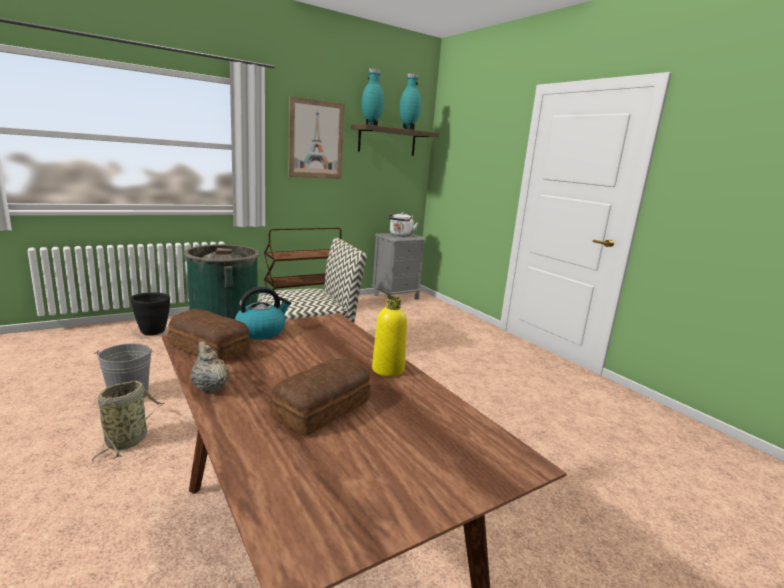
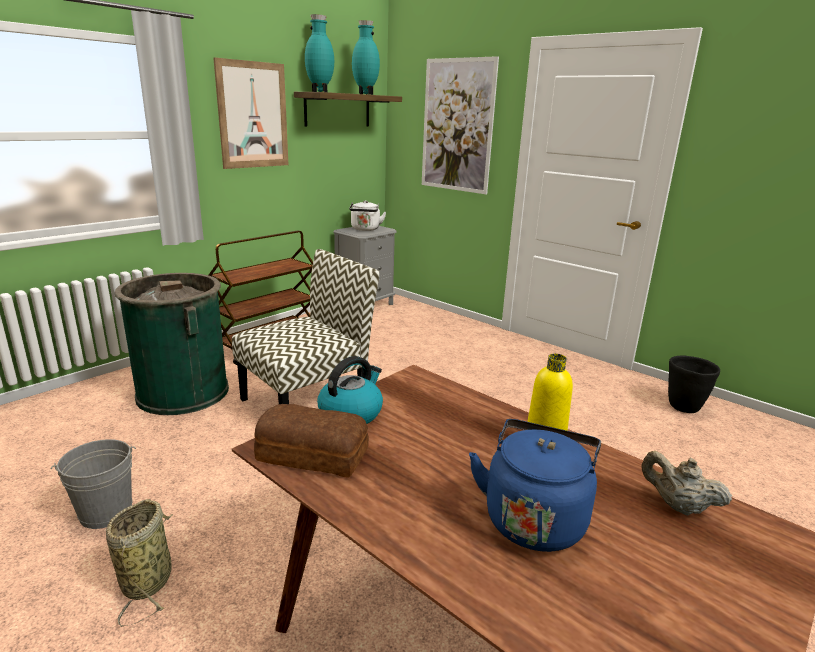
camera: 15 degrees left, 5 degrees up
black planter [131,292,170,335] -> black planter moved to [668,356,720,413]
beige teapot [190,341,230,392] -> beige teapot moved to [641,451,732,516]
bread [270,358,371,436] -> blue kettle [469,419,601,552]
none -> picture [422,56,499,194]

